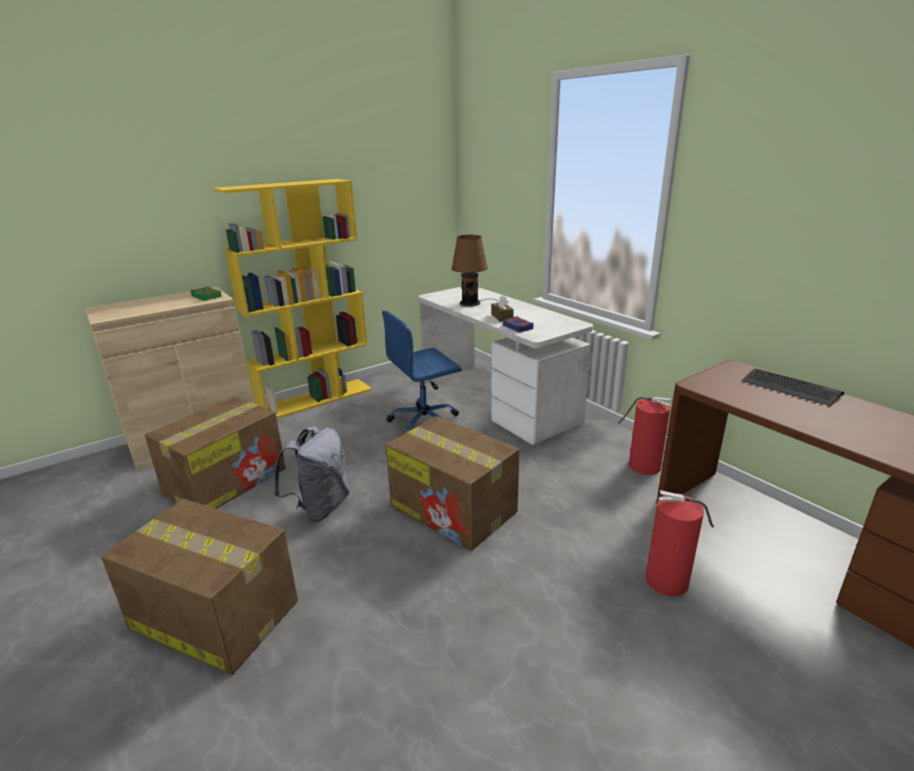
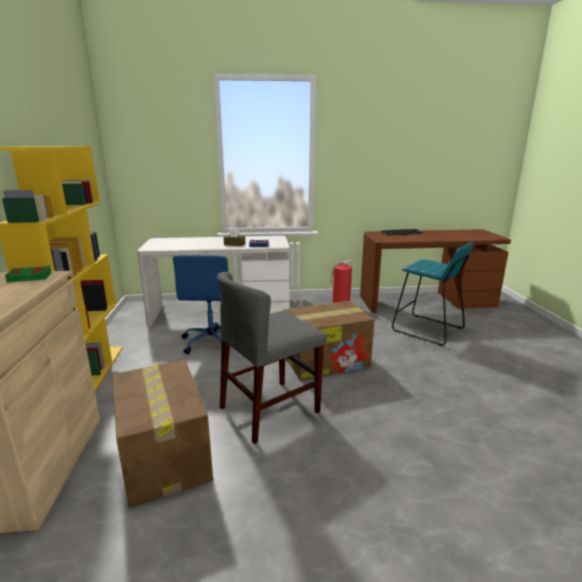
camera: 60 degrees left, 5 degrees down
cardboard box [101,499,298,675] -> none
grey backpack [274,426,349,522] -> grey chair [217,272,326,444]
brown table lamp [451,235,498,306] -> none
fire extinguisher [646,490,714,596] -> turquoise stool [392,242,474,346]

